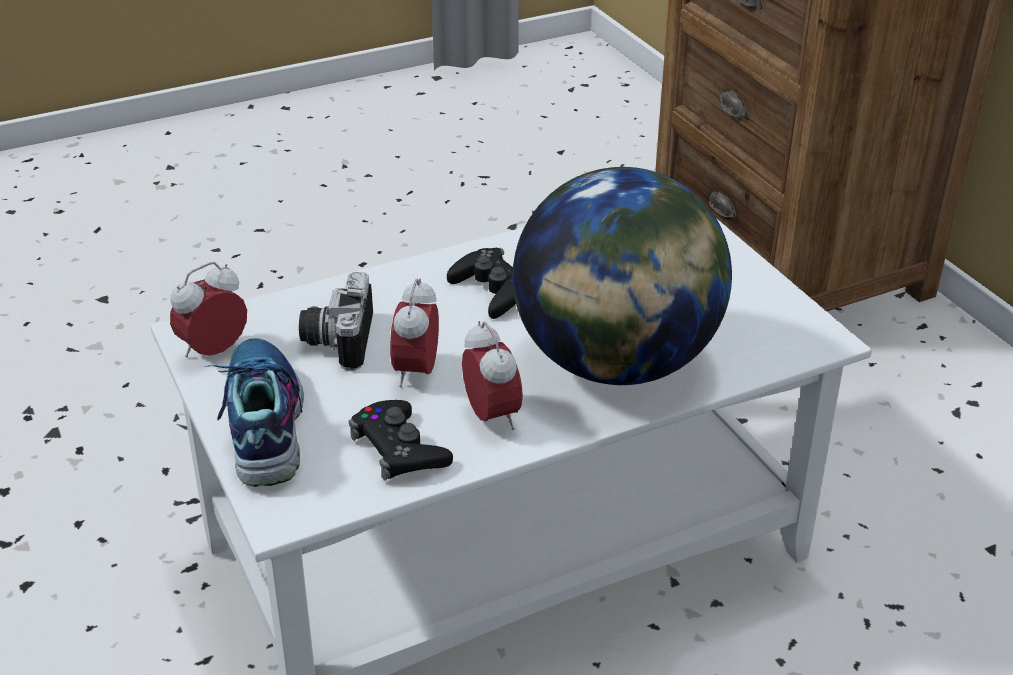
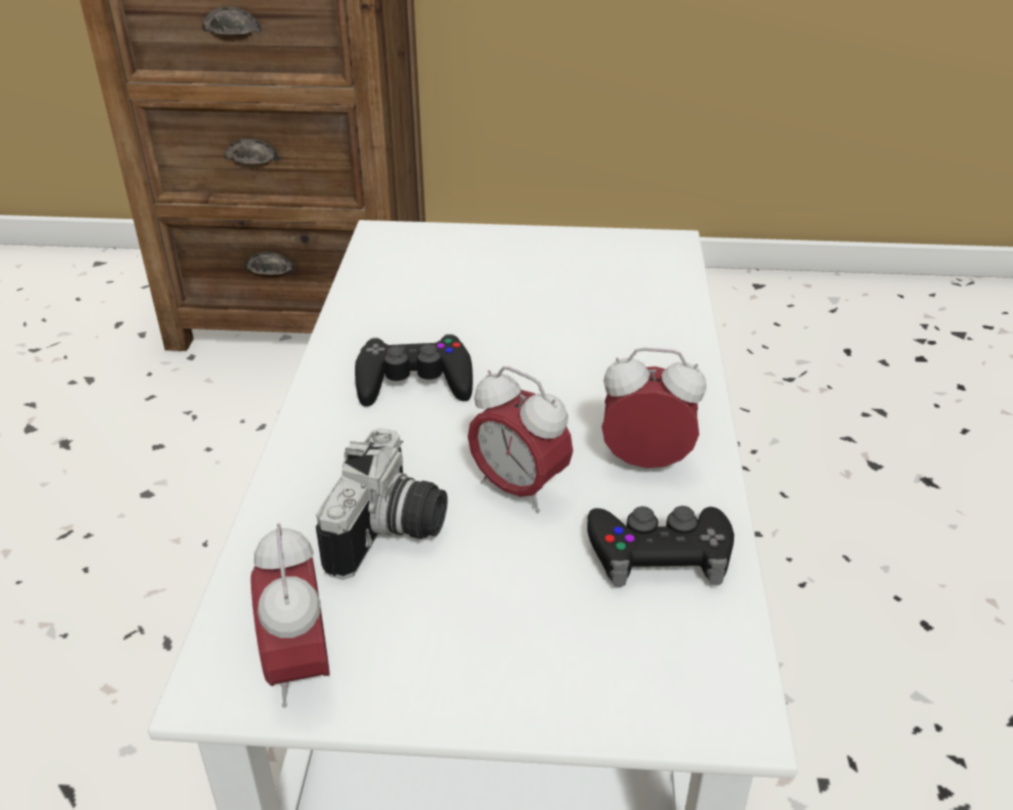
camera: 60 degrees left, 0 degrees up
shoe [205,338,304,487] -> none
camera [299,272,373,370] -> camera turned 105 degrees counterclockwise [316,428,447,580]
globe [513,167,732,385] -> none

